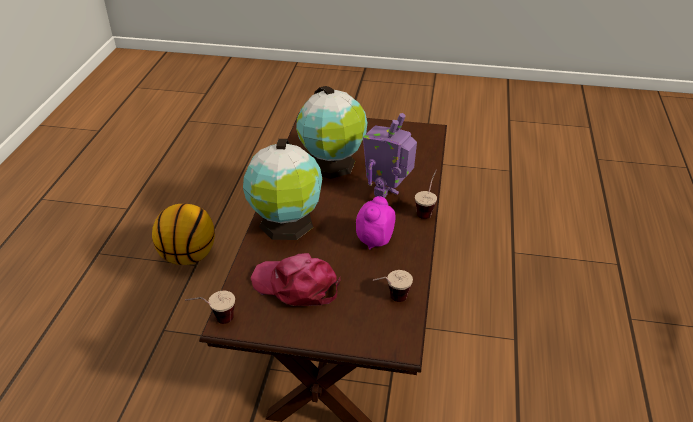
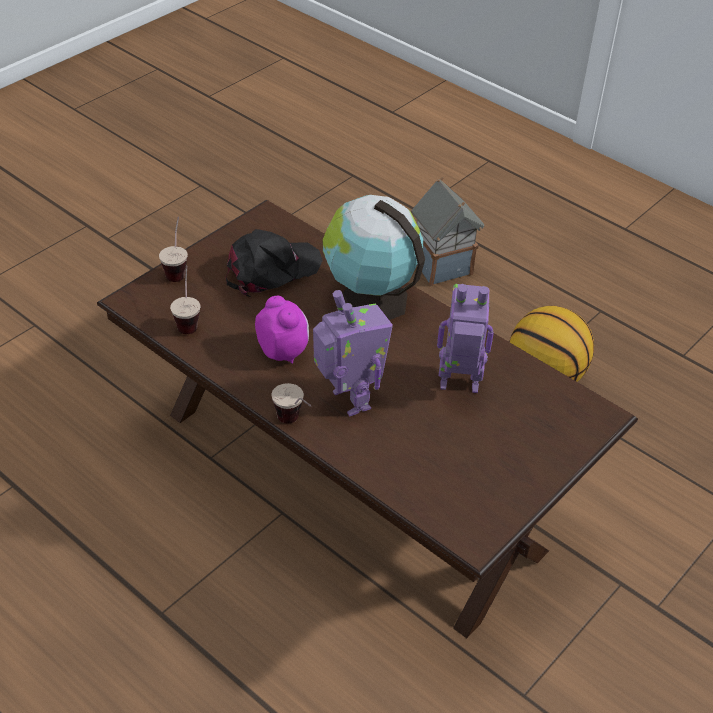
camera: 120 degrees right, 5 degrees up
cup [185,291,235,324] -> cup moved to [159,216,188,282]
pink cap [251,253,340,306] -> black cap [226,229,323,297]
globe [296,86,368,179] -> toy robot [437,284,494,393]
none -> toy house [411,177,485,286]

